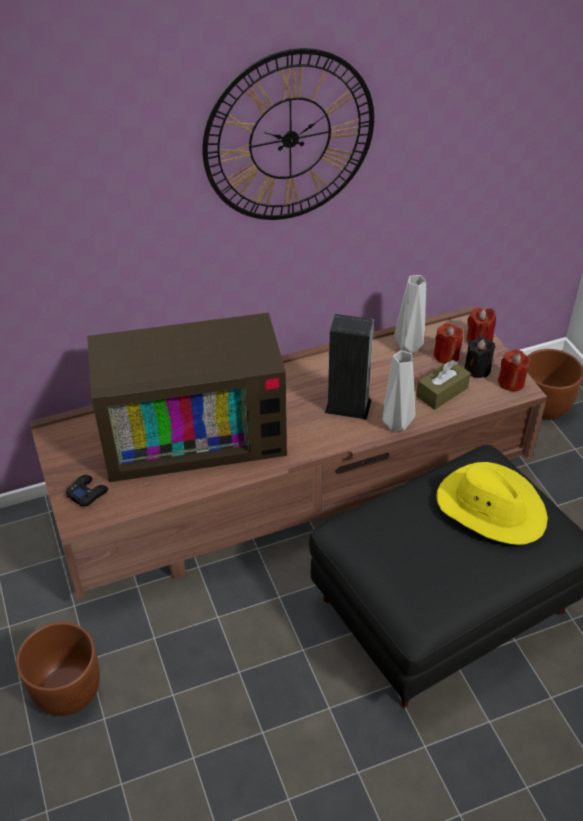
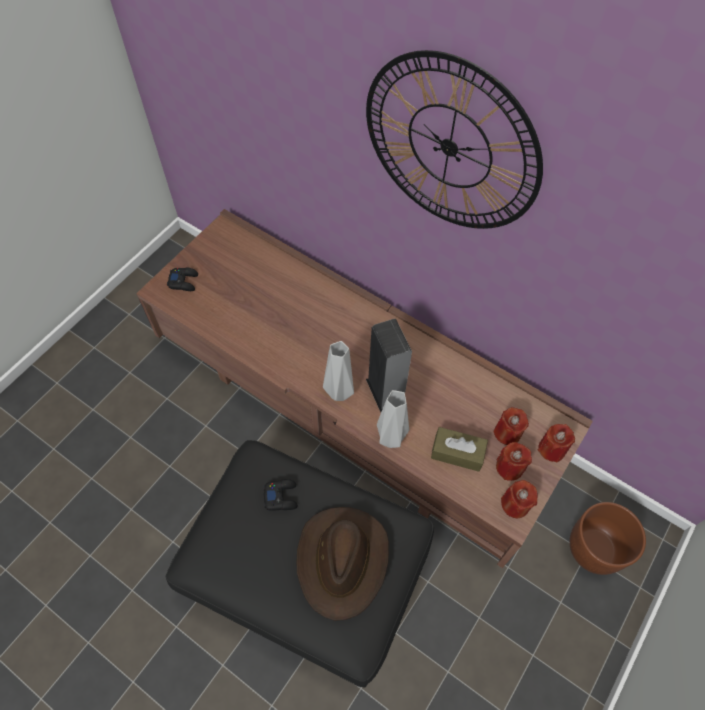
camera: 55 degrees right, 15 degrees up
brown planter [16,622,100,716] -> none
television [87,313,287,482] -> none
grey vase [395,275,426,353] -> grey vase moved to [323,341,354,401]
yellow hat [436,462,548,545] -> brown hat [297,507,389,621]
black candle [464,337,495,378] -> red candle [496,442,532,481]
none -> black game controller [263,479,298,511]

